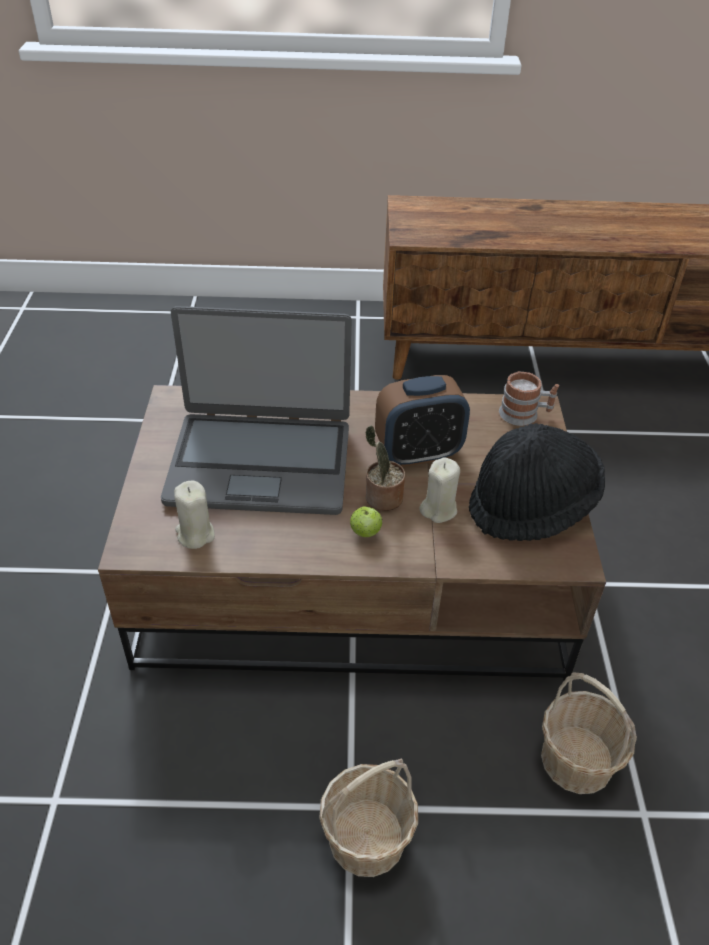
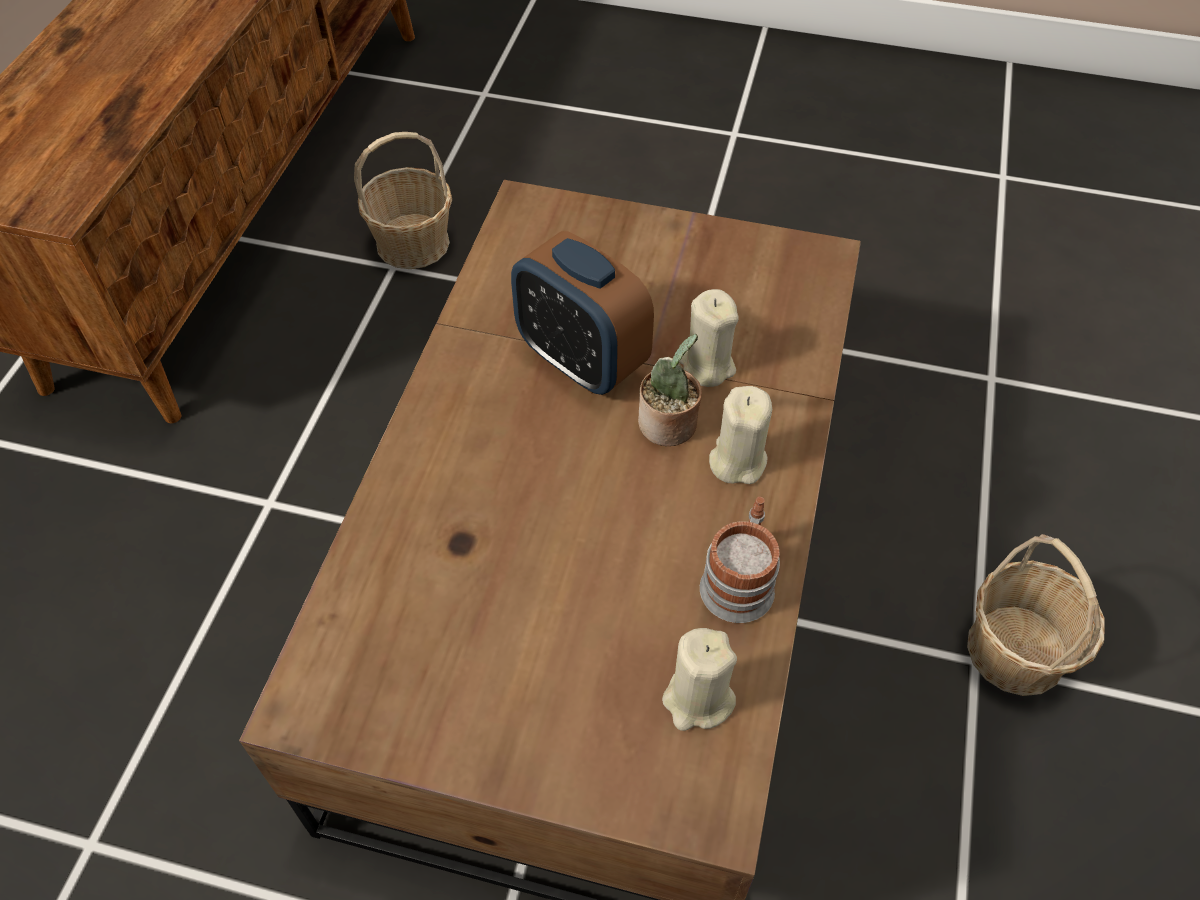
camera: 75 degrees left, 10 degrees up
laptop [161,306,352,515] -> none
apple [350,507,383,537] -> beige candle [709,386,772,484]
alarm clock [375,375,470,467] -> alarm clock turned 135 degrees clockwise [511,231,654,395]
black hat [469,423,605,541] -> none
mug [499,371,559,426] -> mug moved to [700,497,780,623]
basket [541,672,637,794] -> basket moved to [354,132,452,269]

